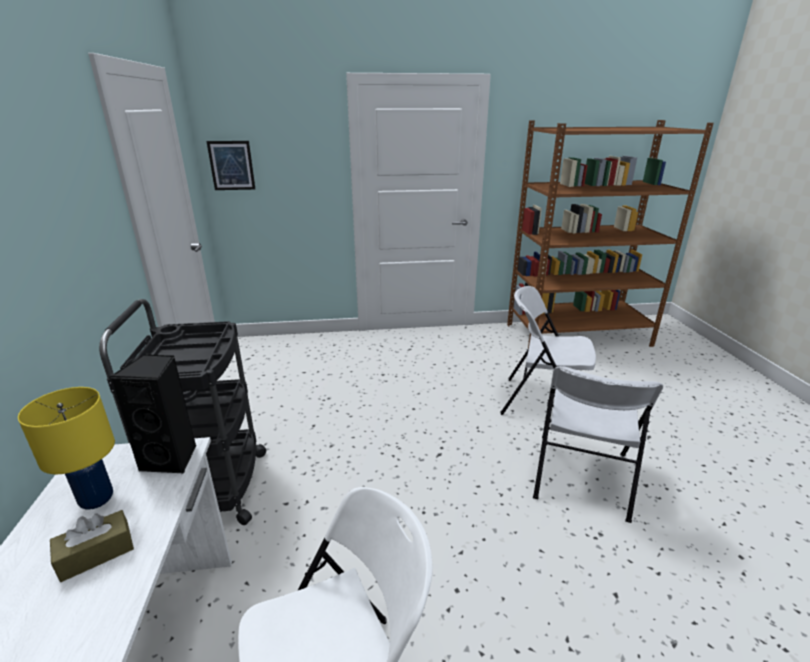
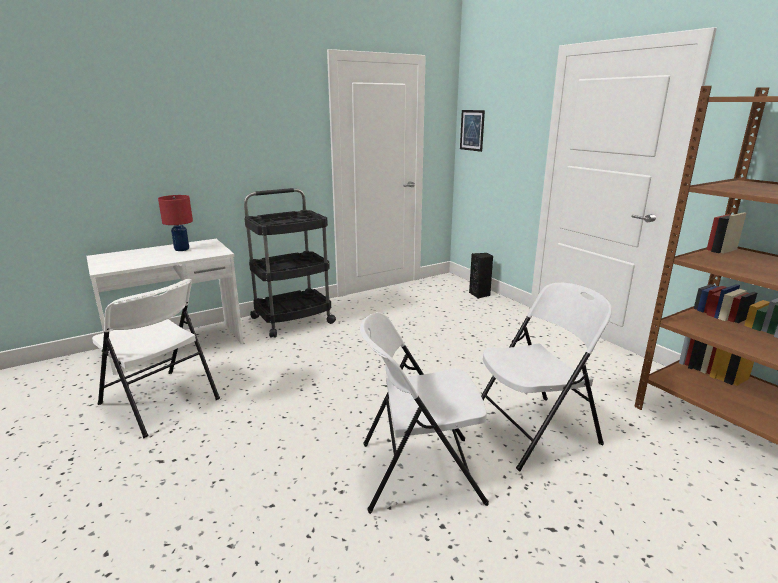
camera: 65 degrees right, 5 degrees down
yellow table lamp [18,387,115,510] -> red table lamp [158,195,193,251]
brown tissue box [50,510,134,582] -> none
black speaker [109,354,196,474] -> black speaker moved to [469,253,493,299]
white chair [500,286,596,415] -> white chair turned 75 degrees clockwise [481,283,612,472]

